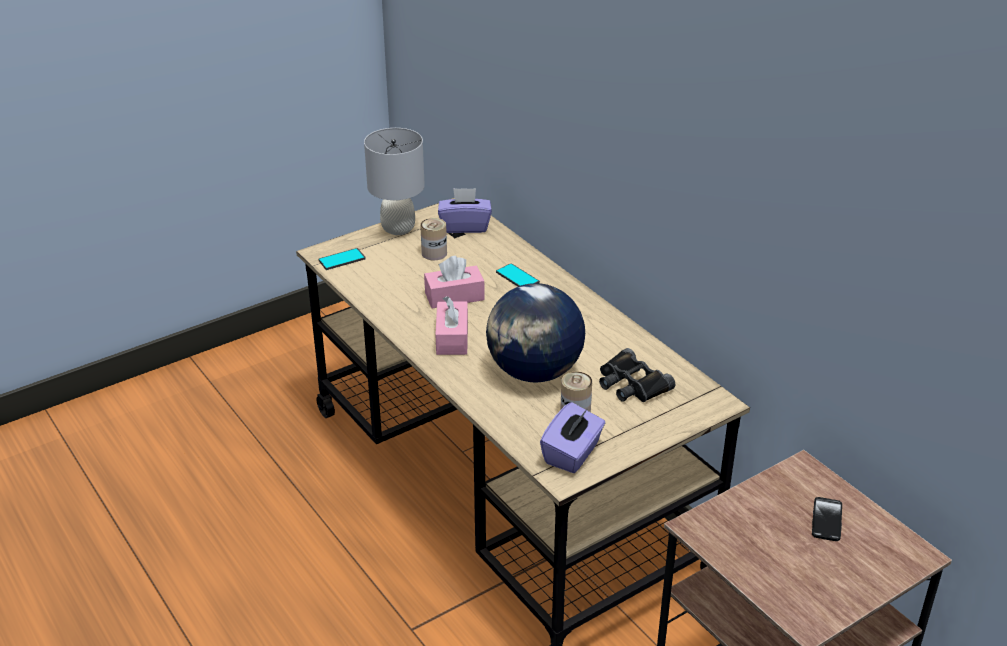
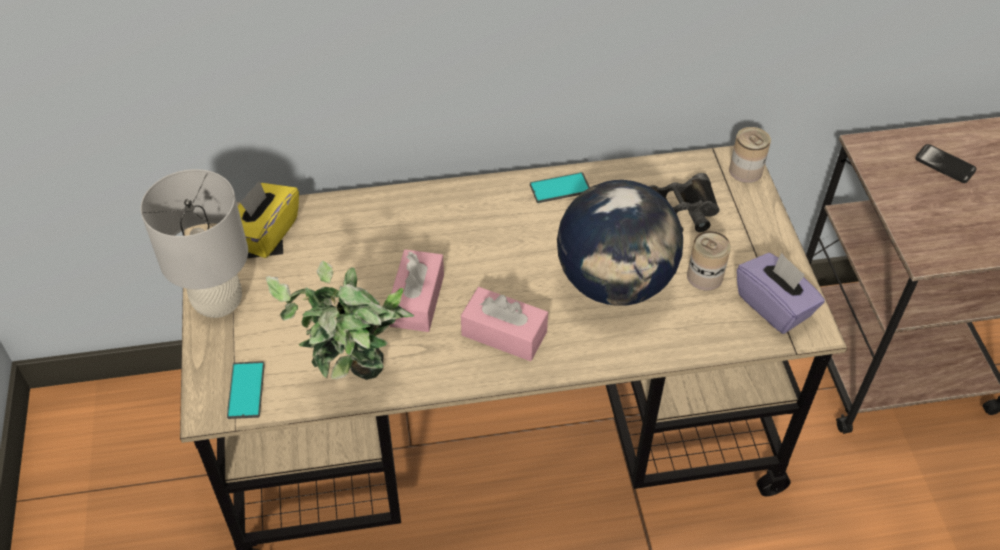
camera: 65 degrees left, 15 degrees up
can [420,218,447,260] -> can moved to [729,127,771,183]
purple tissue box [438,188,492,233] -> yellow tissue box [238,181,299,258]
phone [496,263,540,287] -> phone moved to [530,172,590,203]
none -> potted plant [266,261,414,380]

